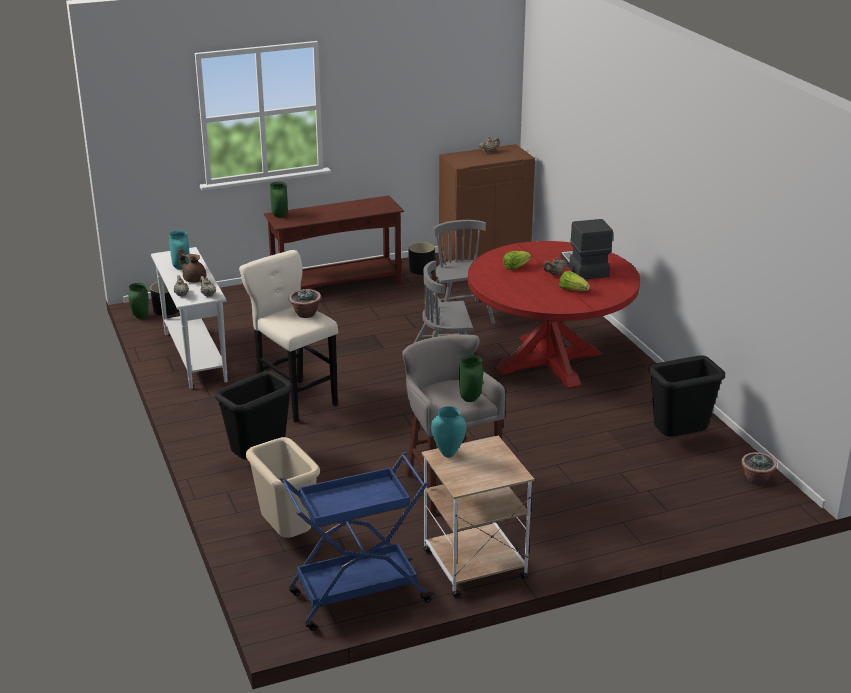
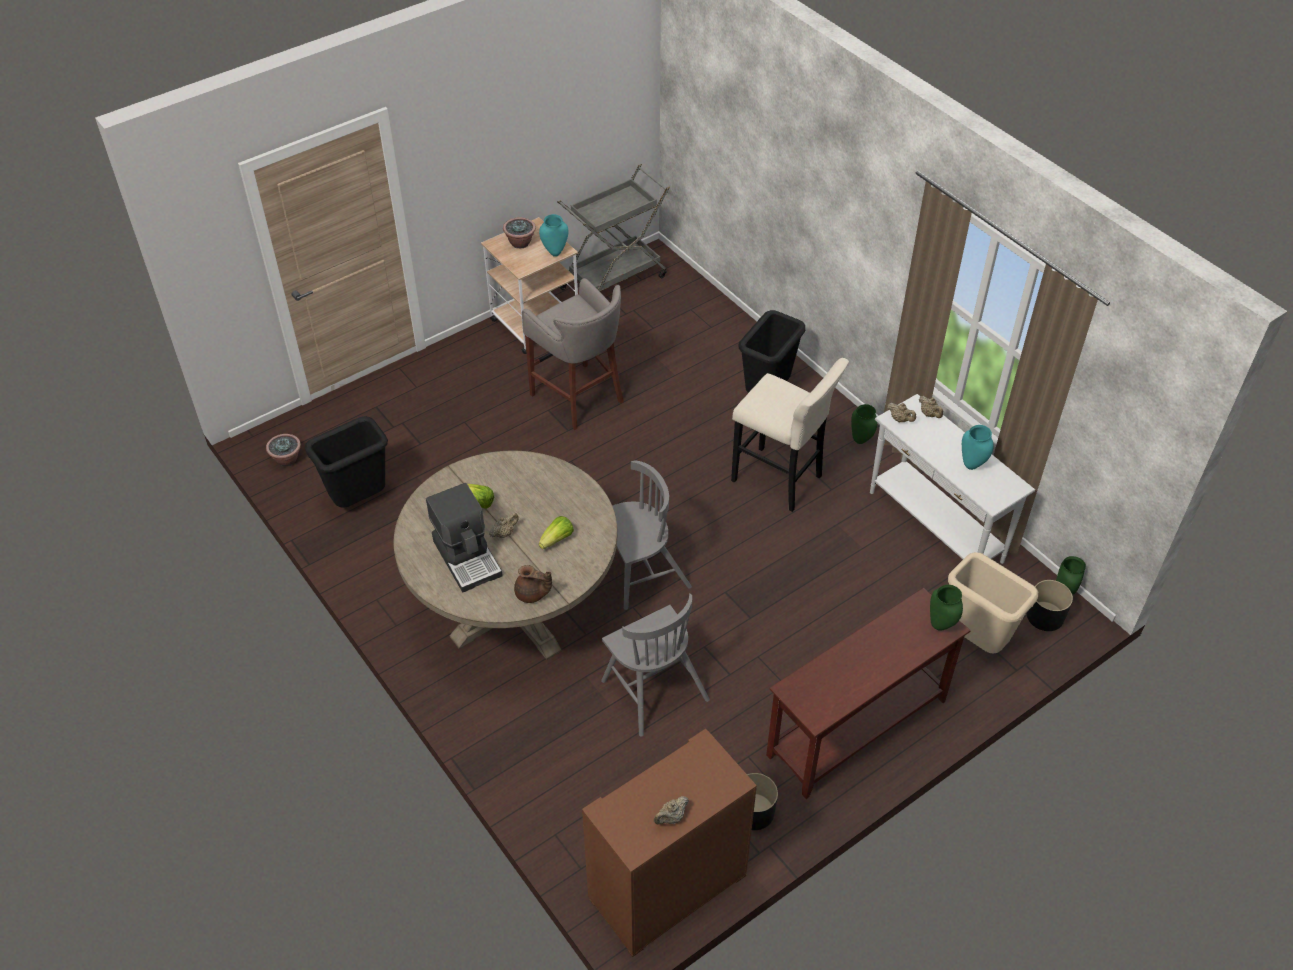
camera: 165 degrees right, 20 degrees up
brown teapot [178,247,206,283] -> brown teapot moved to [514,565,552,603]
beige trash can [246,437,320,538] -> beige trash can moved to [948,552,1038,654]
blue cart [279,452,435,631] -> grey cart [557,164,670,292]
potted plant [289,289,321,318] -> potted plant moved to [503,217,536,248]
green vase [459,355,483,402] -> green vase moved to [851,404,877,444]
red dining table [468,241,640,389] -> beige dining table [394,451,617,660]

